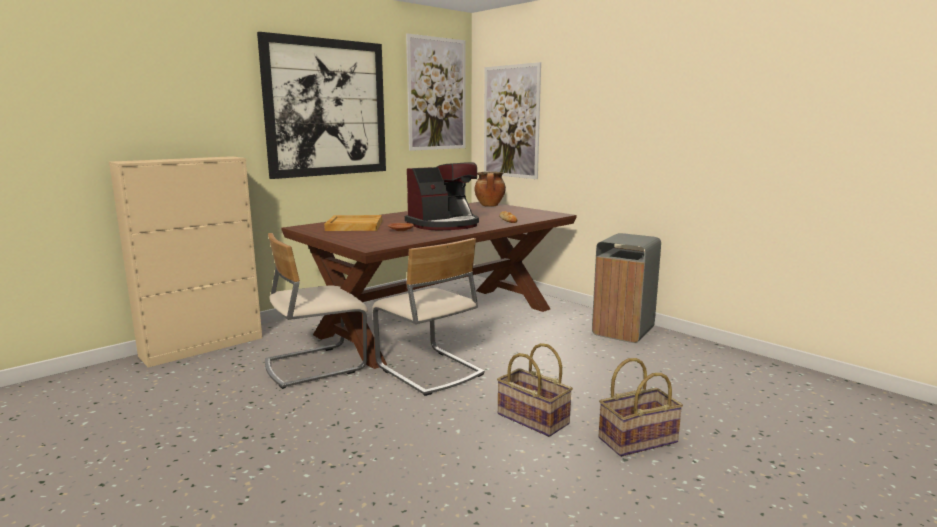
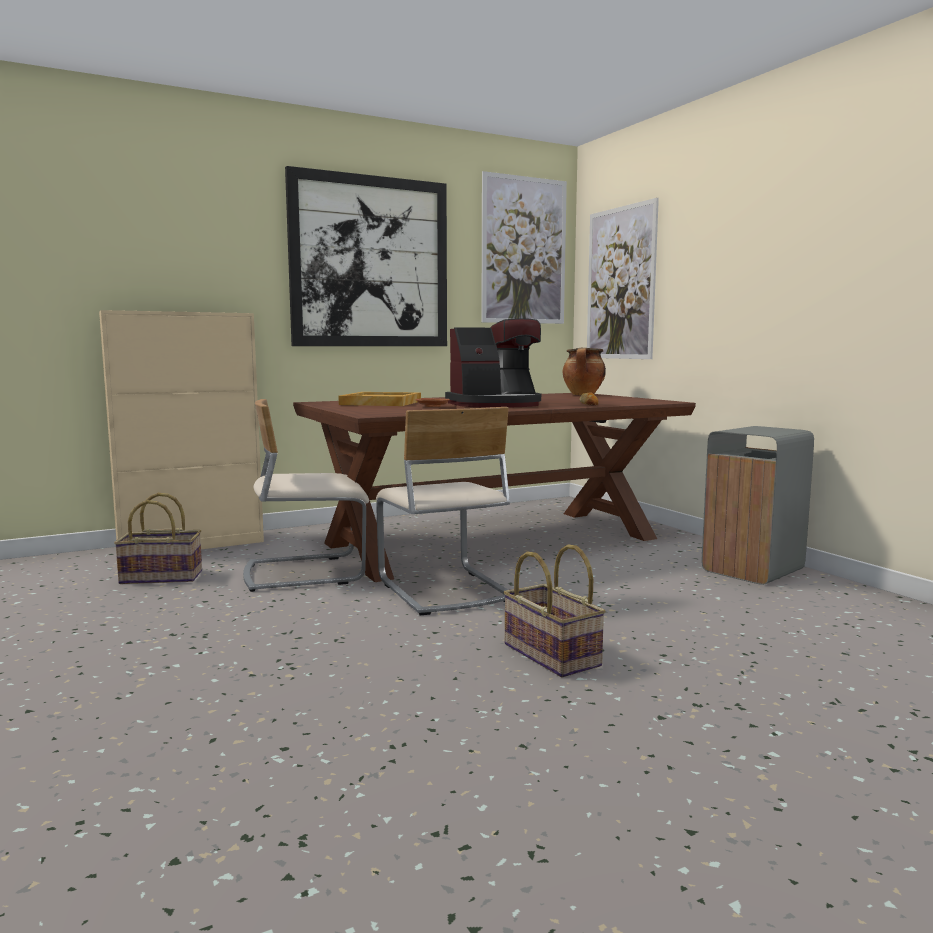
camera: 15 degrees right, 5 degrees down
basket [598,358,683,457] -> basket moved to [114,493,202,584]

